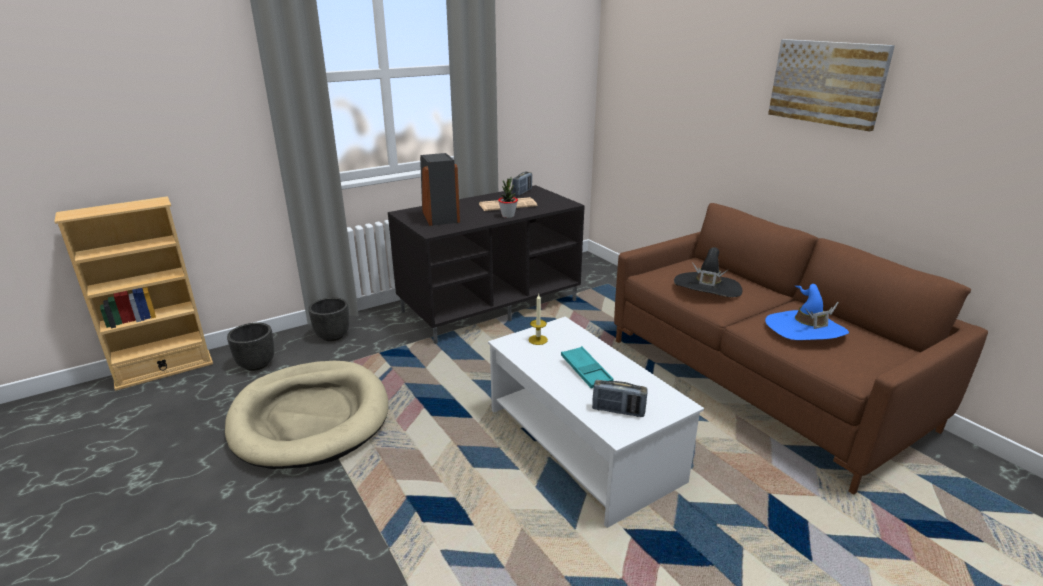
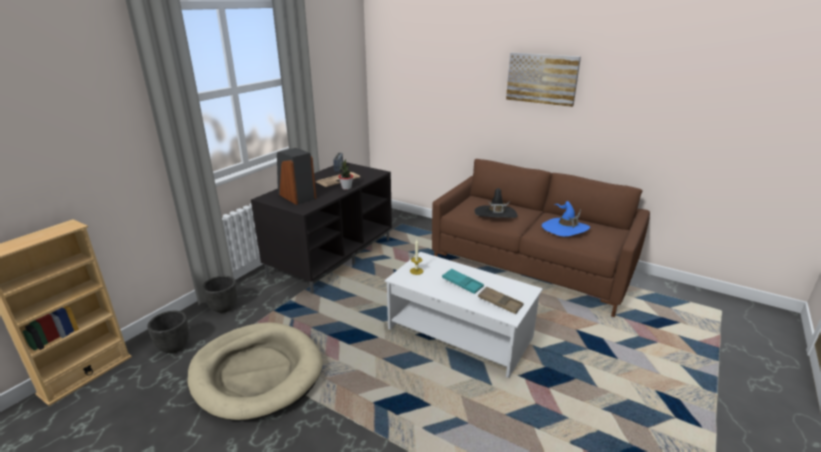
camera: 25 degrees left, 0 degrees up
radio [592,380,648,417] -> brown tray [478,287,524,314]

